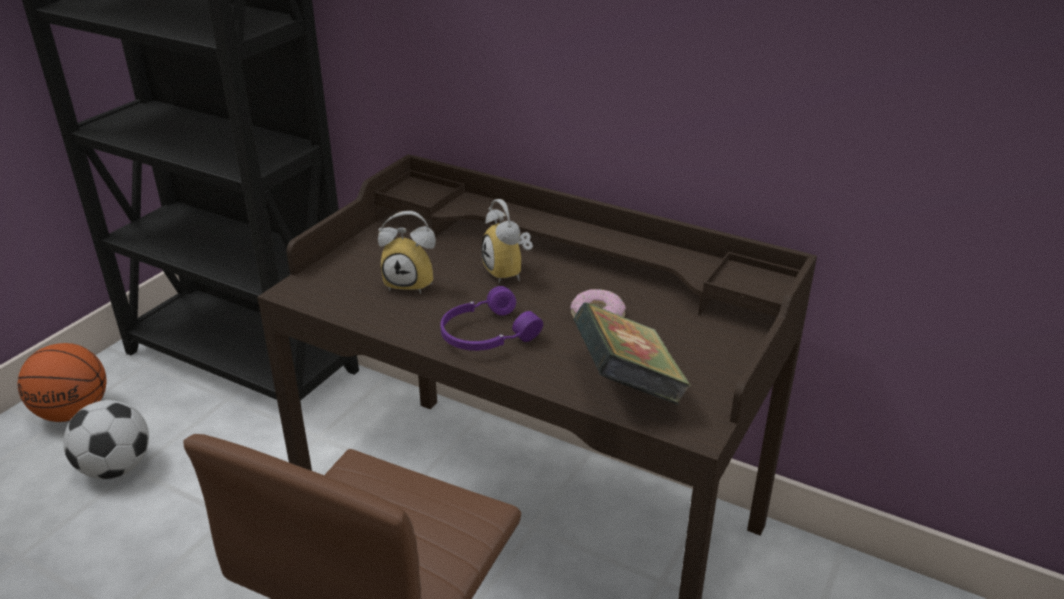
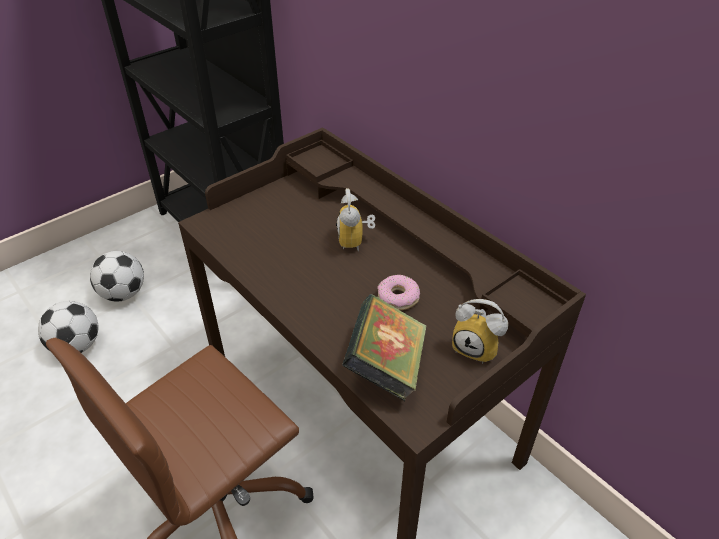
camera: 20 degrees right, 10 degrees up
basketball [18,343,107,422] -> none
alarm clock [378,211,436,294] -> alarm clock moved to [452,299,508,364]
purple headphones [440,286,543,351] -> none
none -> football [38,301,98,353]

